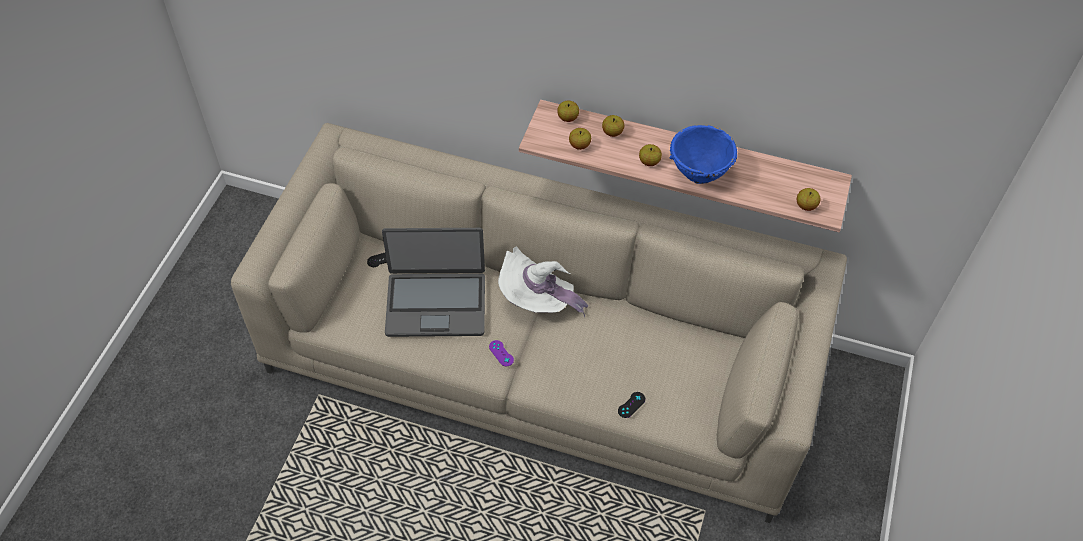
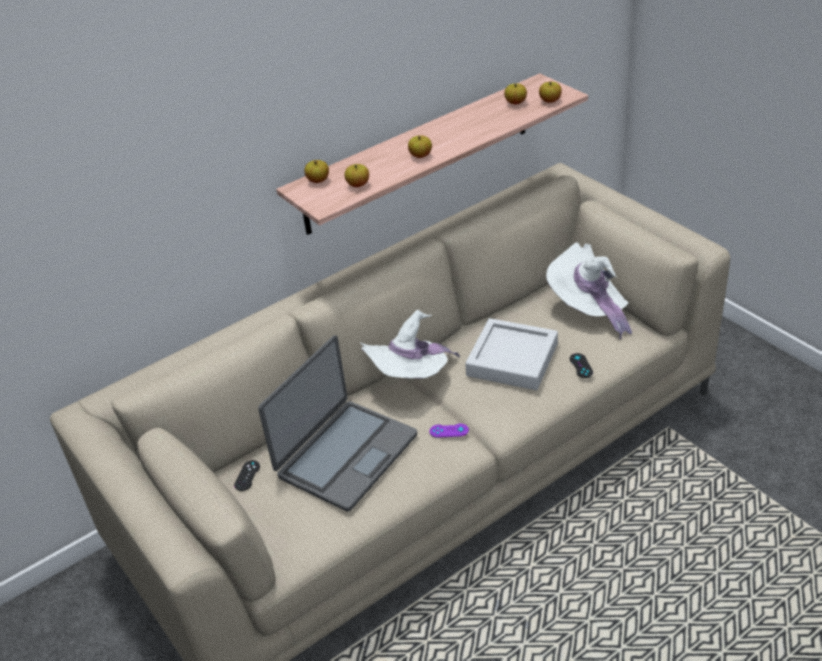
camera: 50 degrees left, 15 degrees down
apple [602,115,624,137] -> apple moved to [504,83,527,104]
blue bowl [669,125,737,184] -> none
none -> grey tray [465,318,558,390]
none -> white hat [546,242,632,340]

